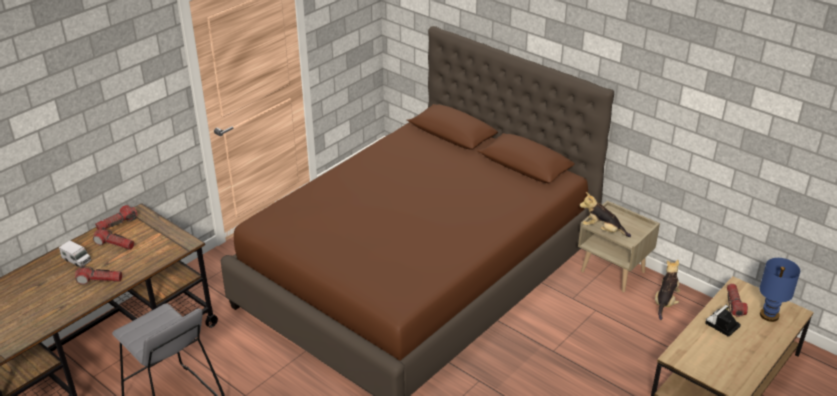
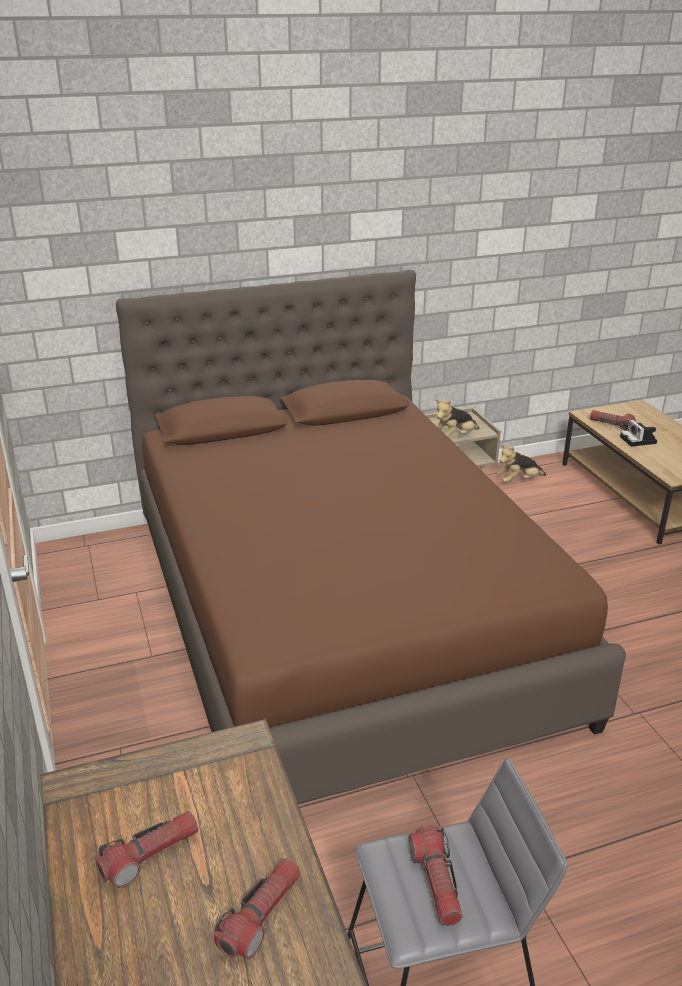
camera: 60 degrees left, 5 degrees down
toy truck [59,240,91,267] -> none
flashlight [95,205,138,230] -> flashlight moved to [408,825,463,926]
plush toy [655,260,680,320] -> plush toy turned 75 degrees counterclockwise [498,445,546,482]
blue table lamp [759,258,800,322] -> none

